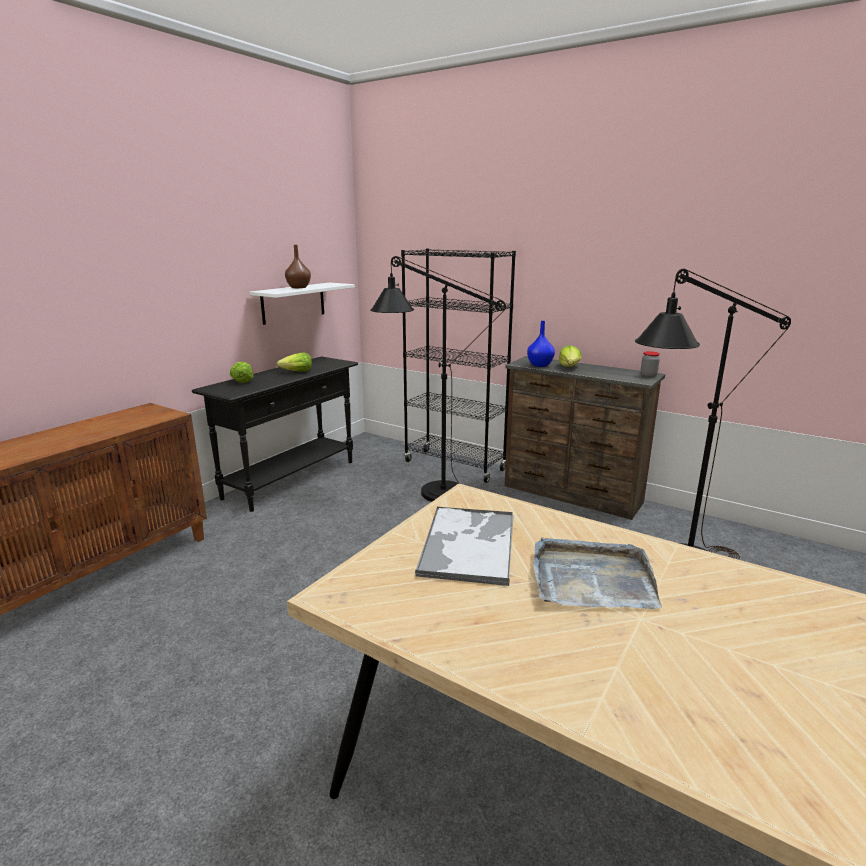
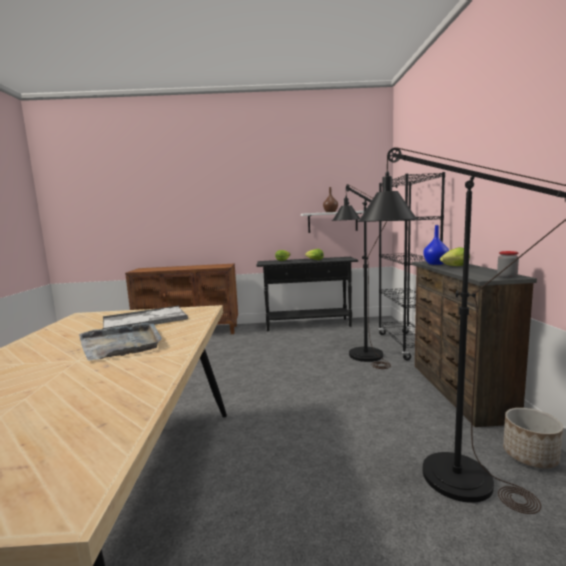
camera: 55 degrees right, 10 degrees down
none -> planter [503,408,563,469]

